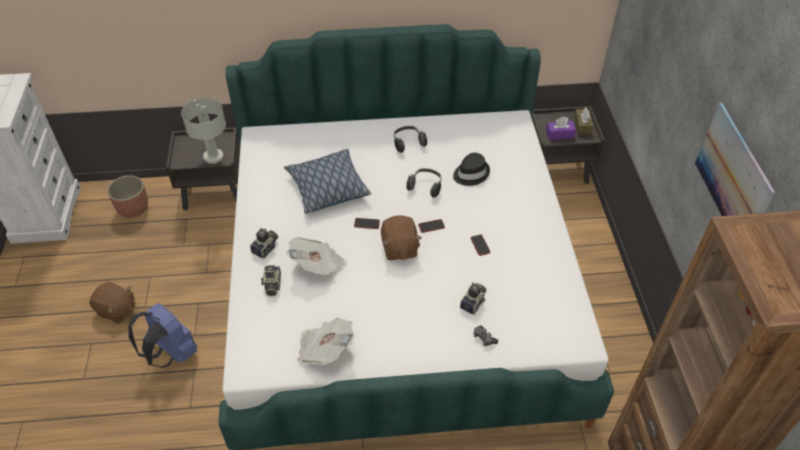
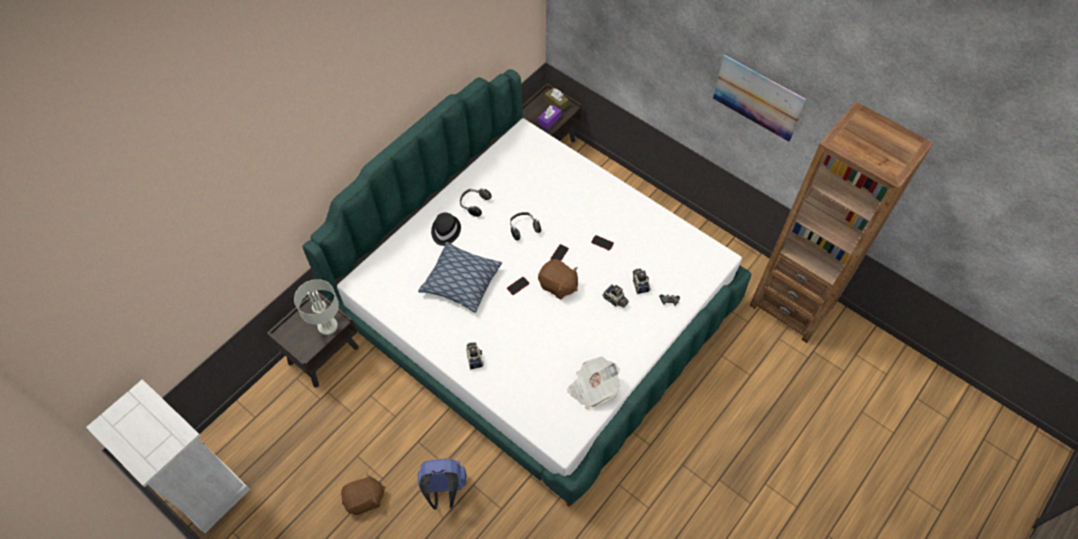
camera: 45 degrees left, 10 degrees up
planter [107,175,148,218] -> none
camera [261,265,281,297] -> camera moved to [602,284,629,308]
newspaper [286,237,347,276] -> none
black hat [453,153,490,186] -> black hat moved to [431,213,461,246]

